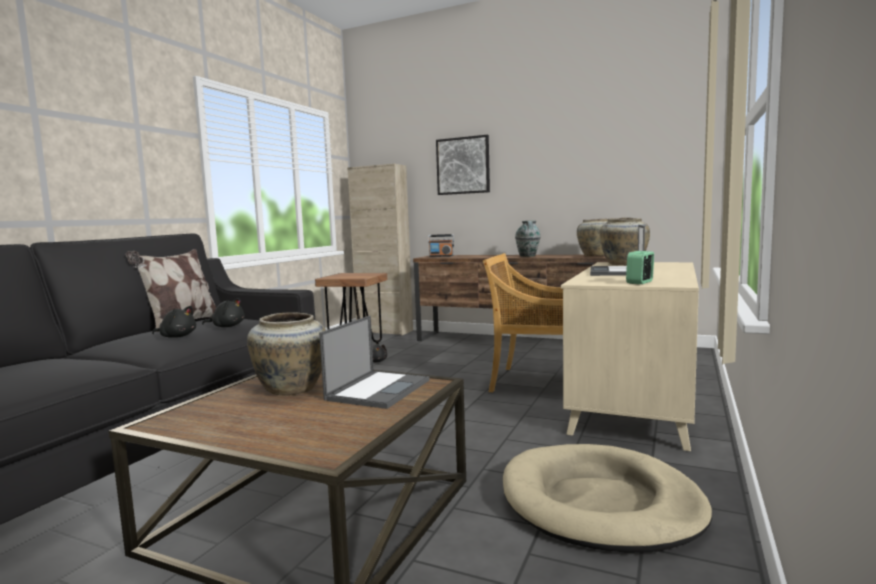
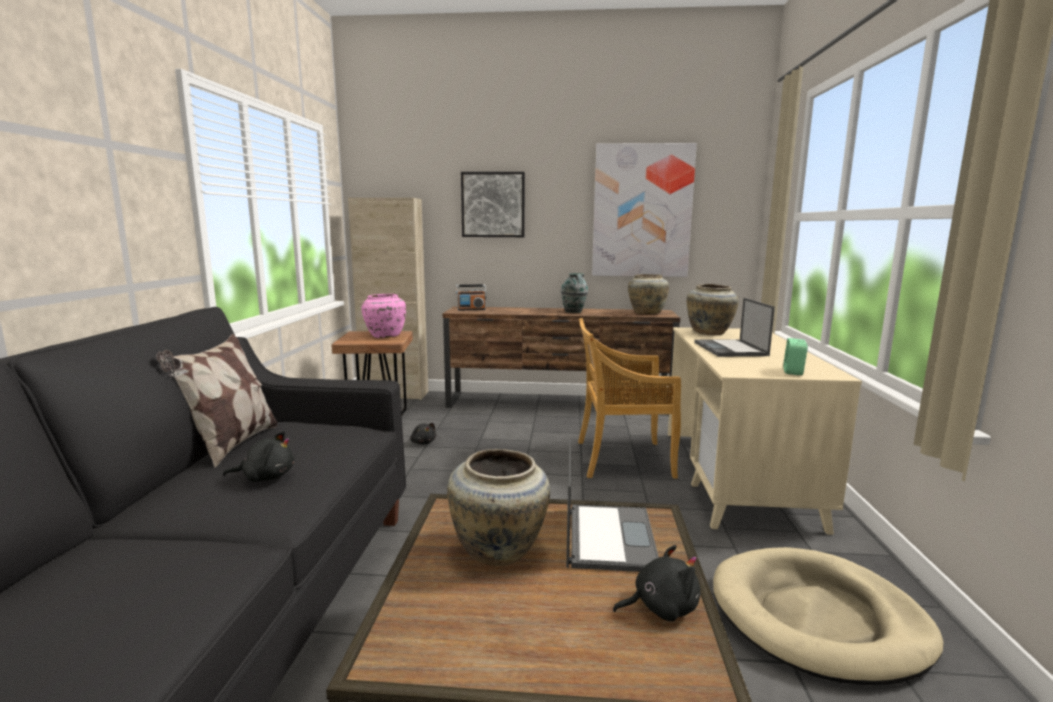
camera: 20 degrees left, 5 degrees up
black plush toy [202,298,245,327] -> black plush toy moved to [613,545,700,621]
none -> pink vase [361,294,406,338]
none -> picture [592,143,697,277]

